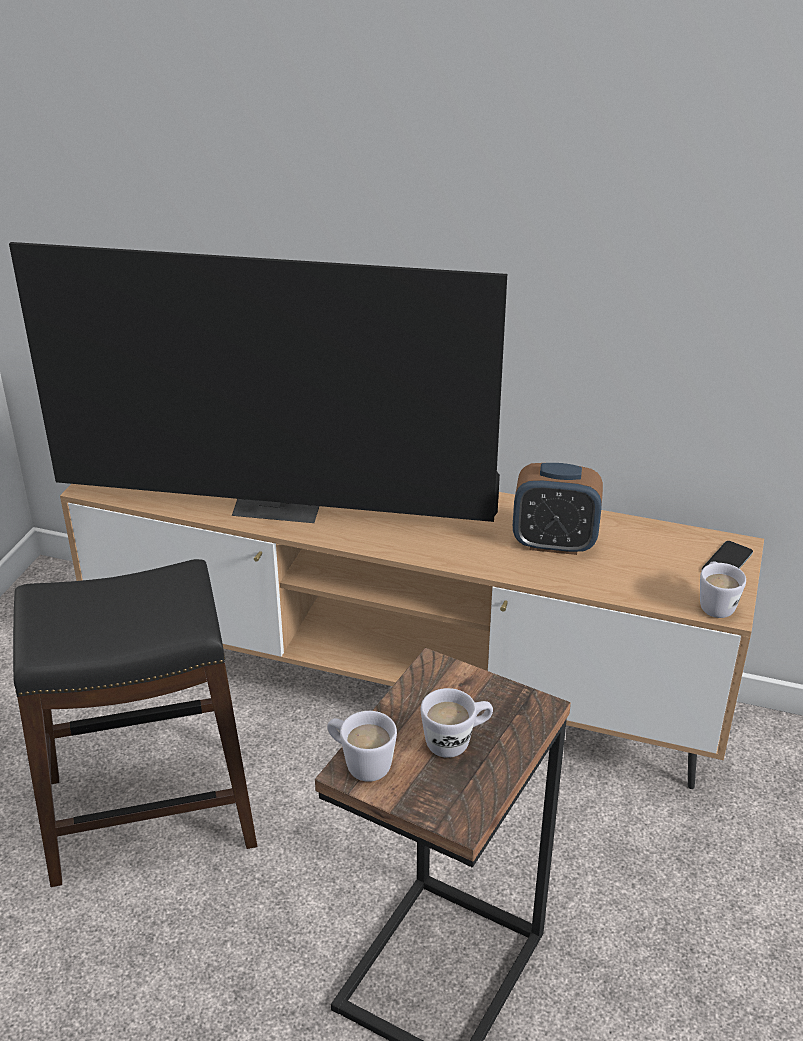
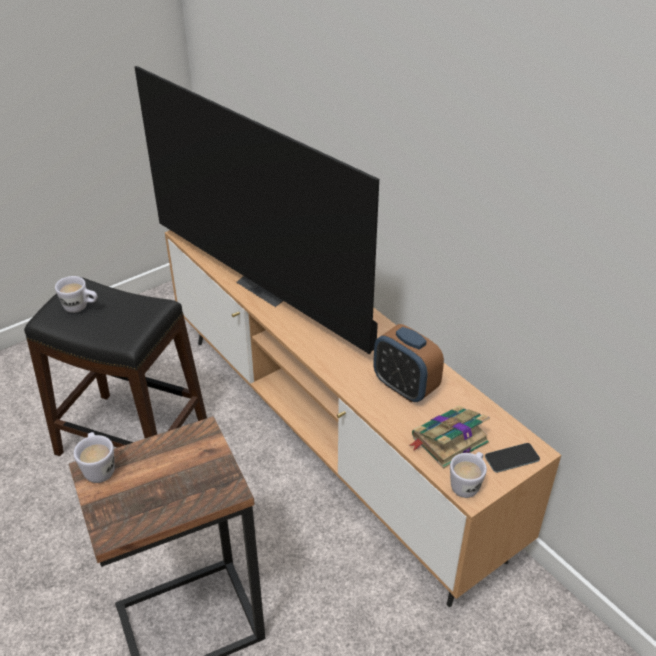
camera: 35 degrees right, 5 degrees up
white mug [421,688,493,758] -> white mug moved to [55,276,98,313]
none -> book [408,406,490,469]

